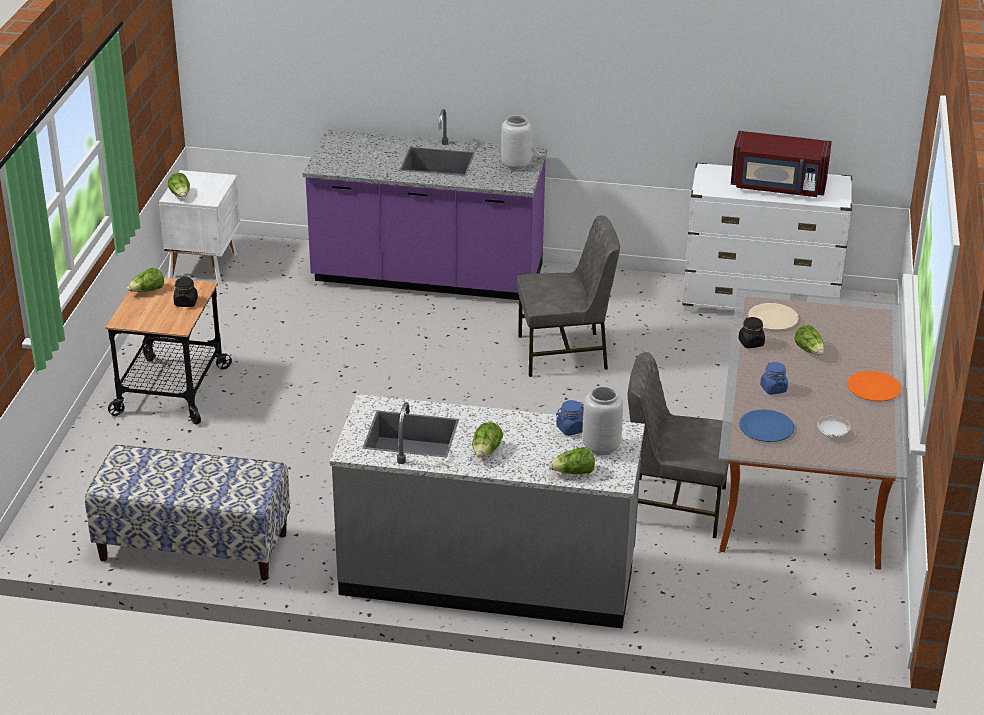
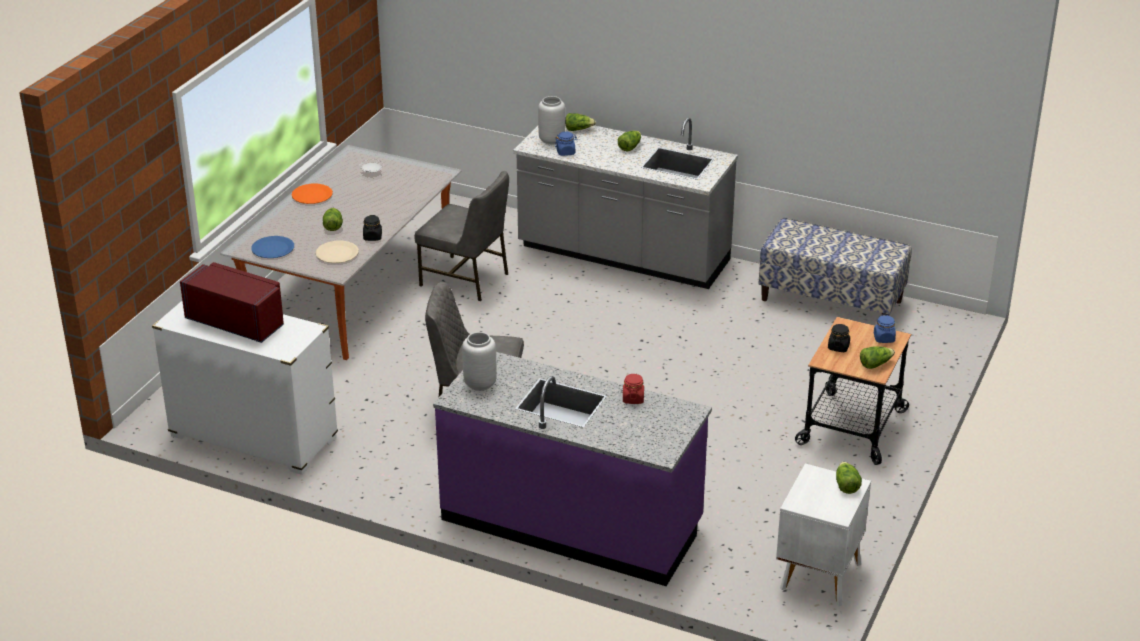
camera: 165 degrees left, 0 degrees up
blue plate [739,409,795,442] -> blue plate moved to [251,236,294,258]
blue jar [760,362,788,395] -> blue jar moved to [874,315,896,343]
none -> red jar [623,374,644,404]

